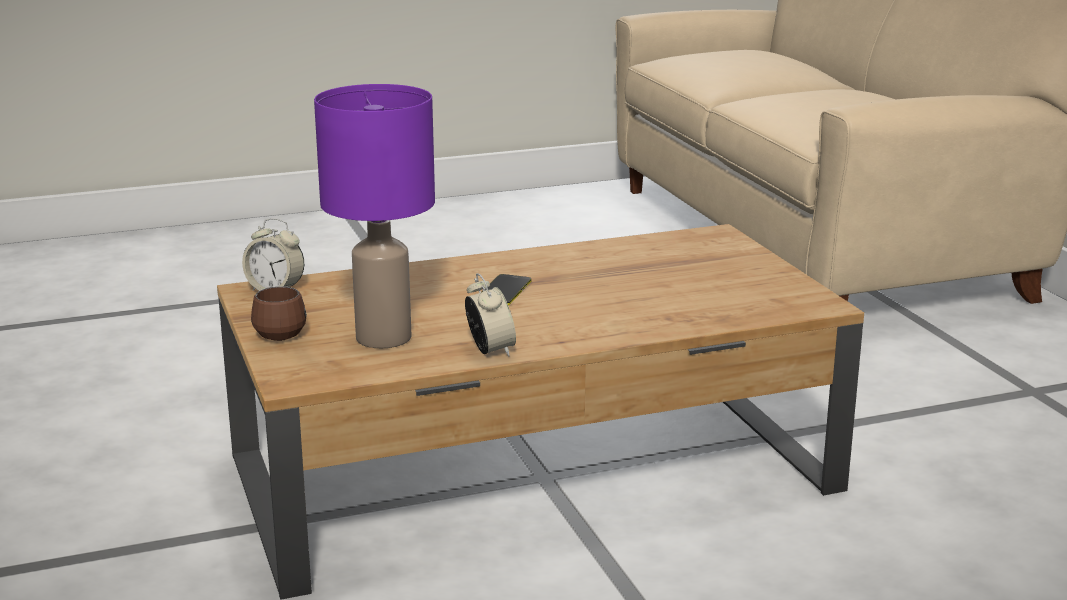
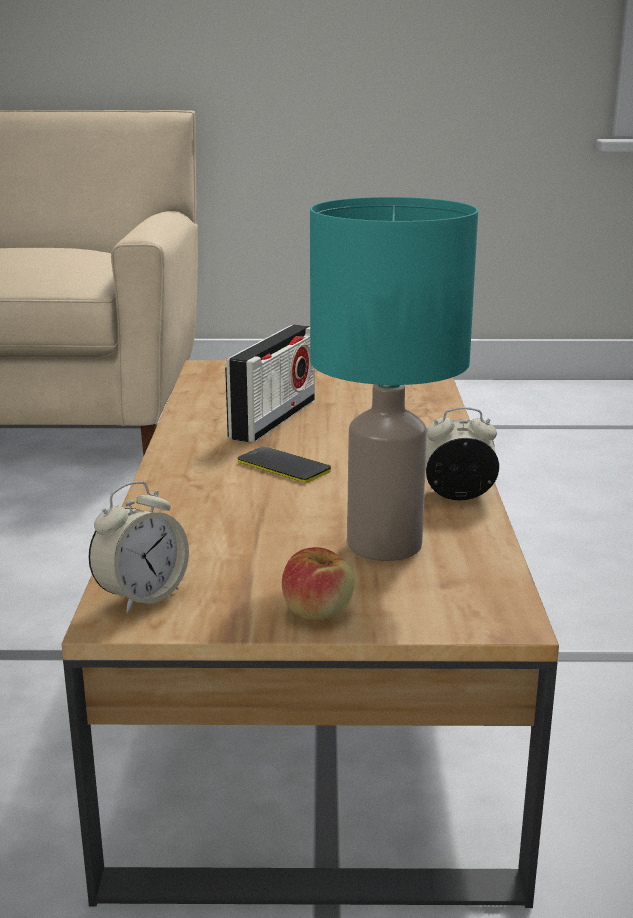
camera: 70 degrees left, 0 degrees up
brown mug [251,286,307,341] -> apple [282,547,355,620]
purple table lamp [314,84,435,348] -> turquoise table lamp [310,197,478,561]
none -> radio [225,325,315,443]

